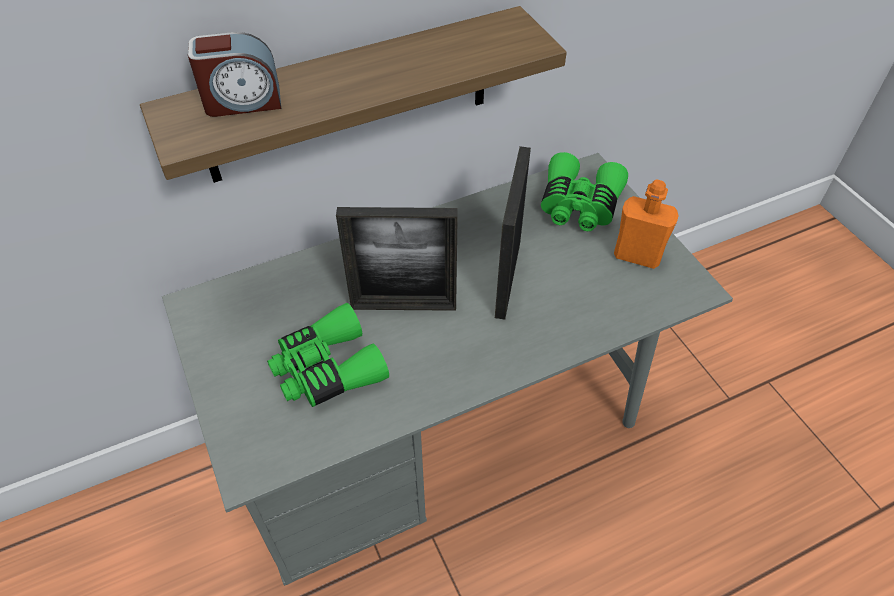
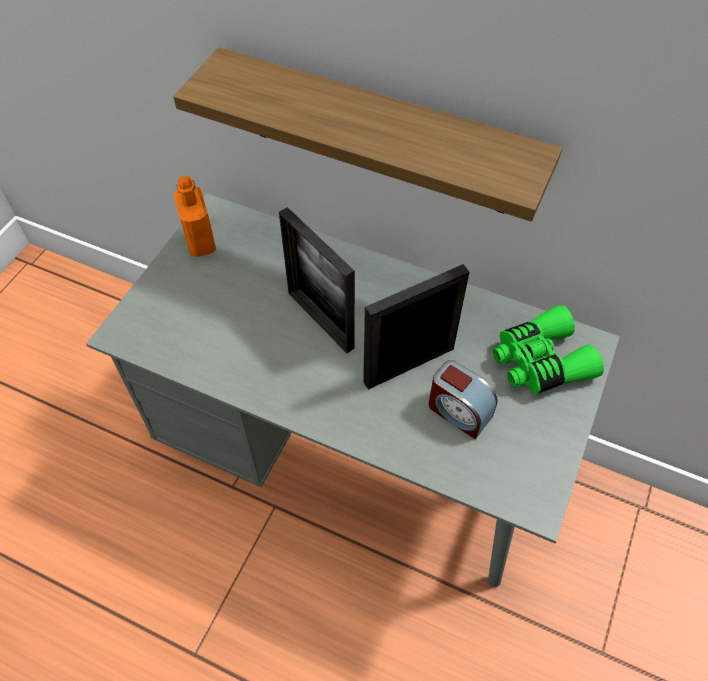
camera: 50 degrees right, 5 degrees up
alarm clock [188,32,281,117] -> alarm clock moved to [429,360,498,439]
green binoculars [267,303,389,407] -> none
orange bottle [614,179,679,269] -> orange bottle moved to [174,175,216,257]

